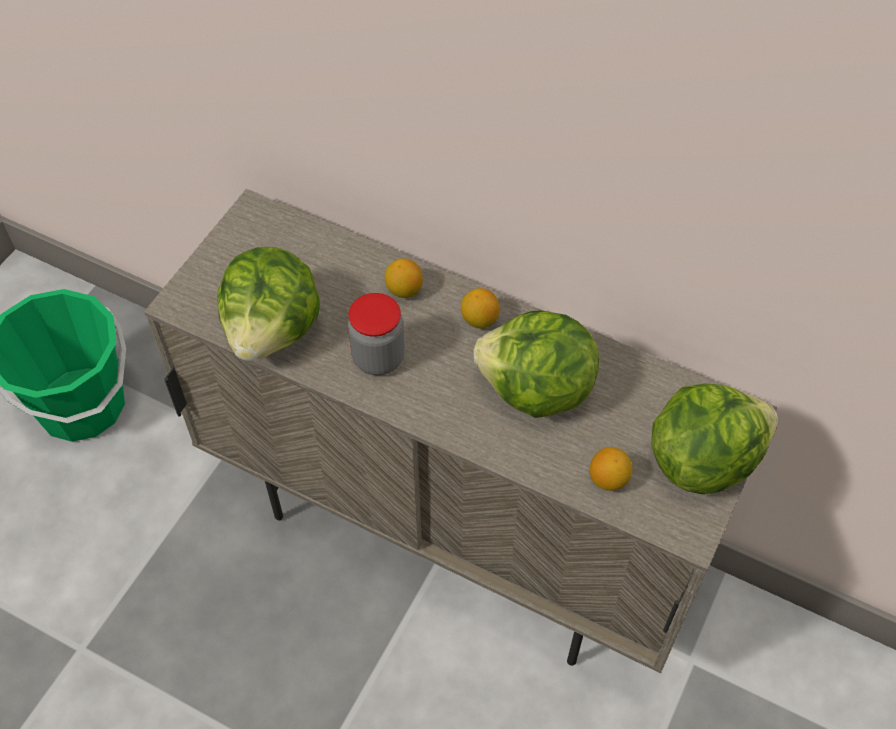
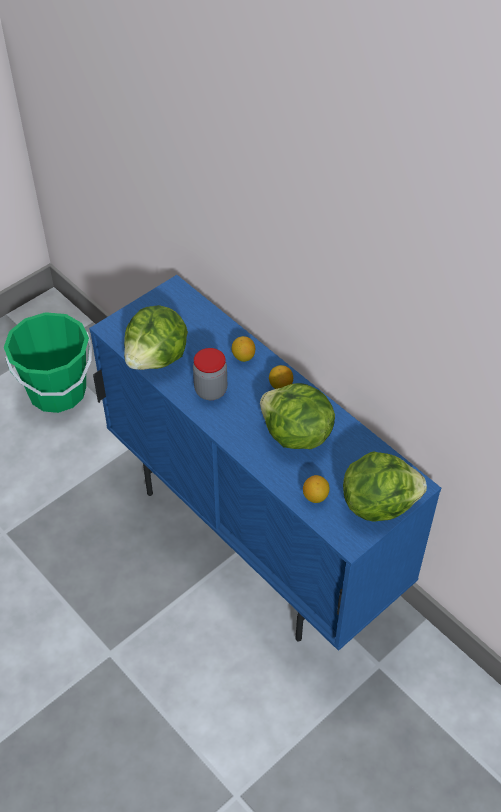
camera: 20 degrees right, 5 degrees down
beige cabinet [144,189,777,673] -> blue cabinet [89,275,441,651]

